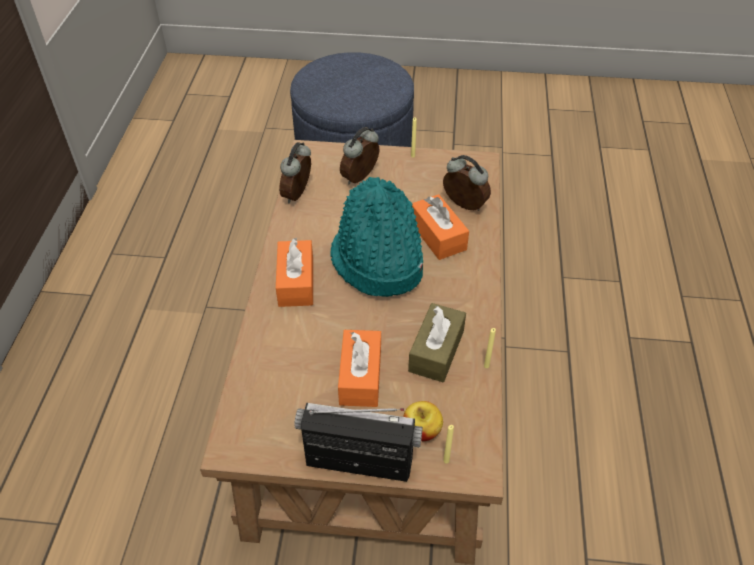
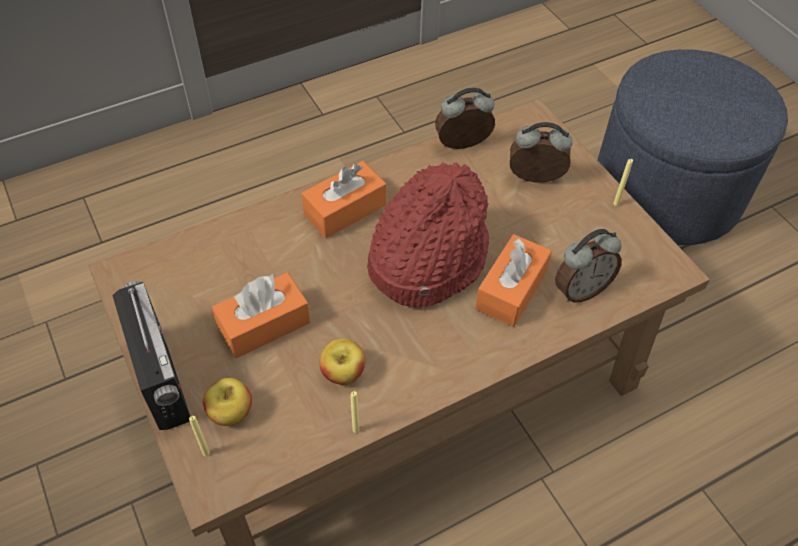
camera: 55 degrees right, 5 degrees up
turquoise hat [330,177,423,297] -> red hat [367,162,489,308]
brown tissue box [408,303,466,382] -> apple [320,339,365,385]
alarm clock [443,155,491,211] -> alarm clock turned 60 degrees clockwise [555,229,622,302]

